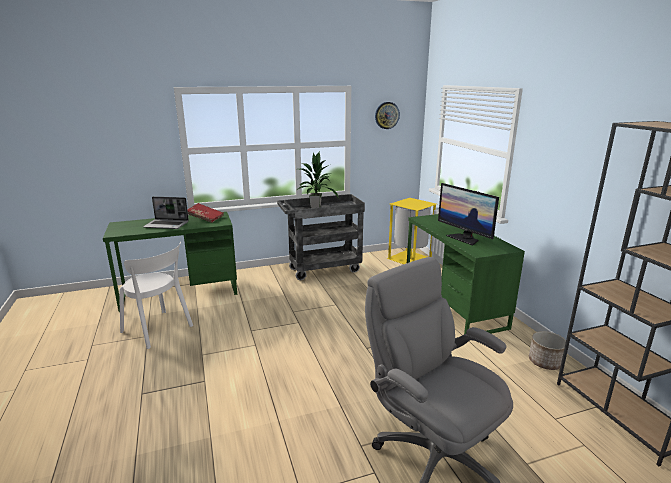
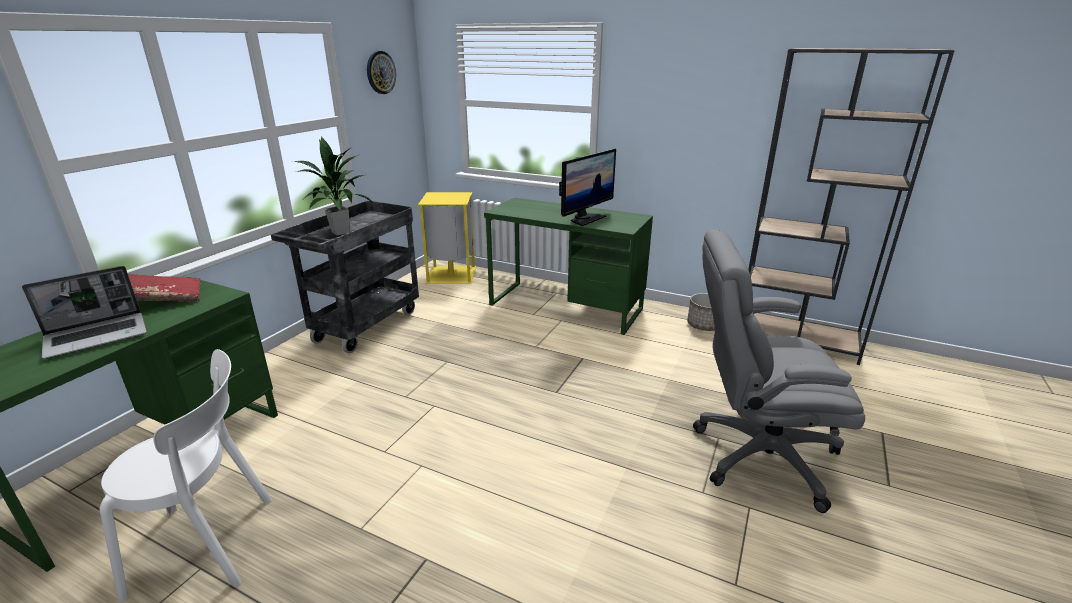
camera: 45 degrees left, 5 degrees up
monitor [438,183,499,246] -> monitor turned 60 degrees counterclockwise [559,149,616,226]

